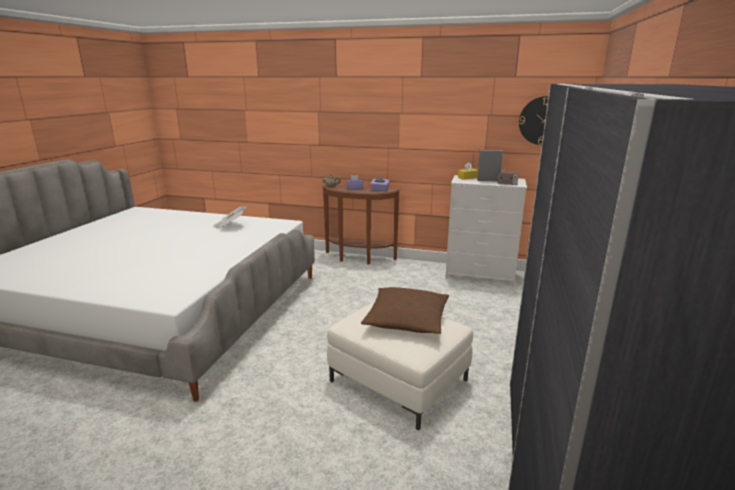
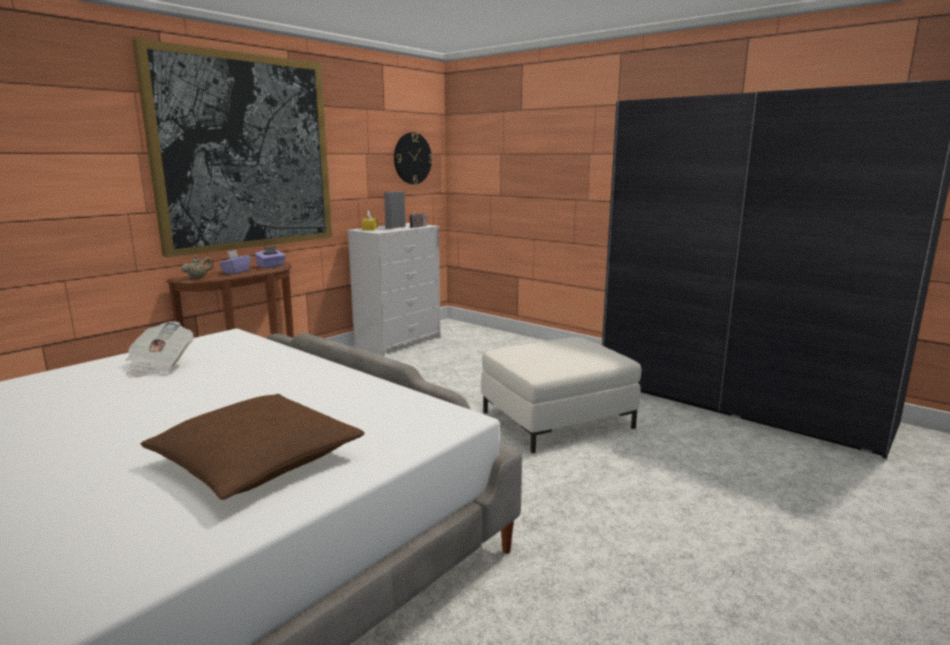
camera: 65 degrees left, 5 degrees down
brown pillow [361,287,449,334] -> brown pillow moved to [140,394,365,500]
none -> picture [132,38,332,257]

